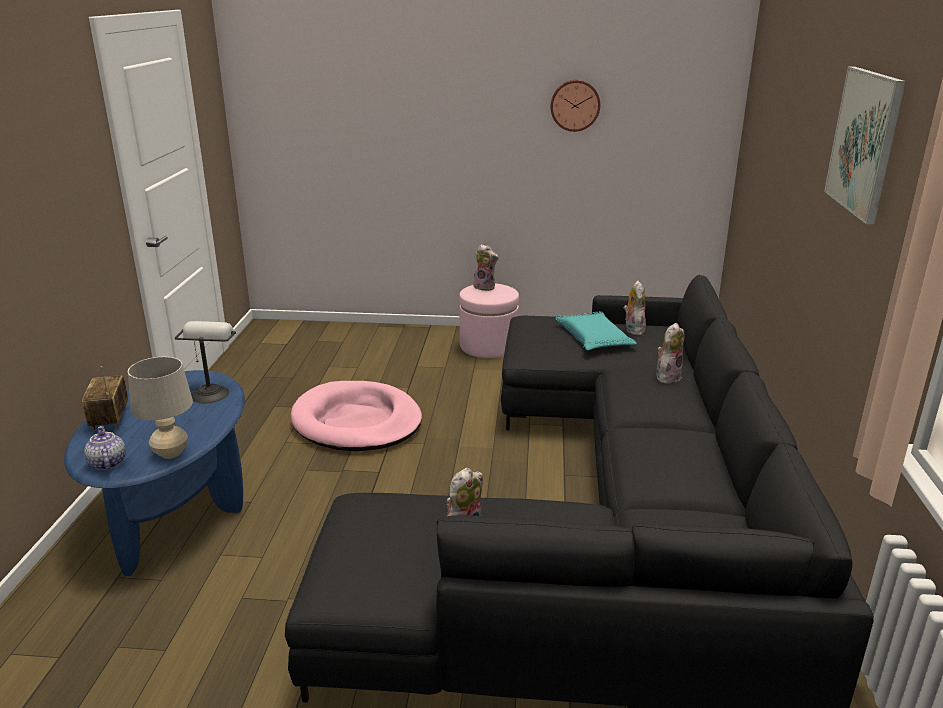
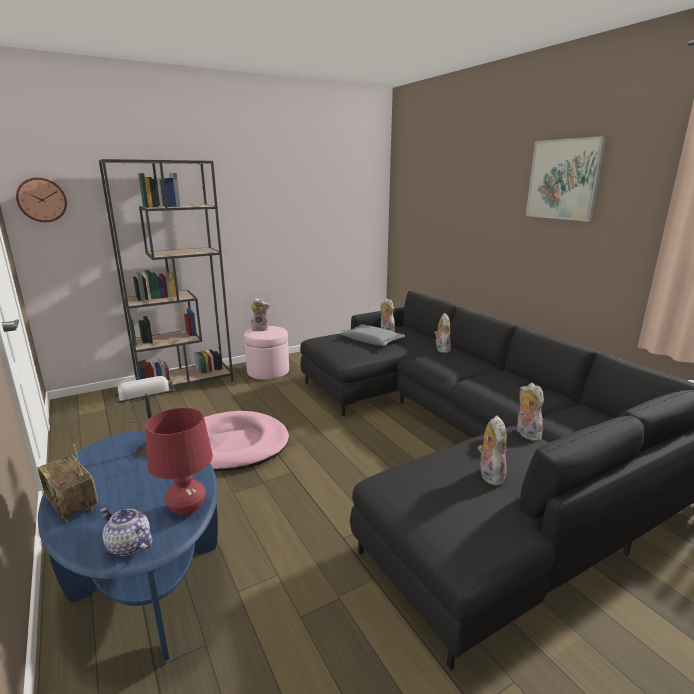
camera: 35 degrees left, 5 degrees down
beige table lamp [128,357,193,459] -> red table lamp [145,407,213,516]
wall clock [551,80,600,132] -> wall clock moved to [16,177,67,222]
turquoise pillow [555,311,637,351] -> grey pillow [341,324,405,346]
none -> bookcase [99,159,233,400]
none -> plush toy [517,383,544,441]

